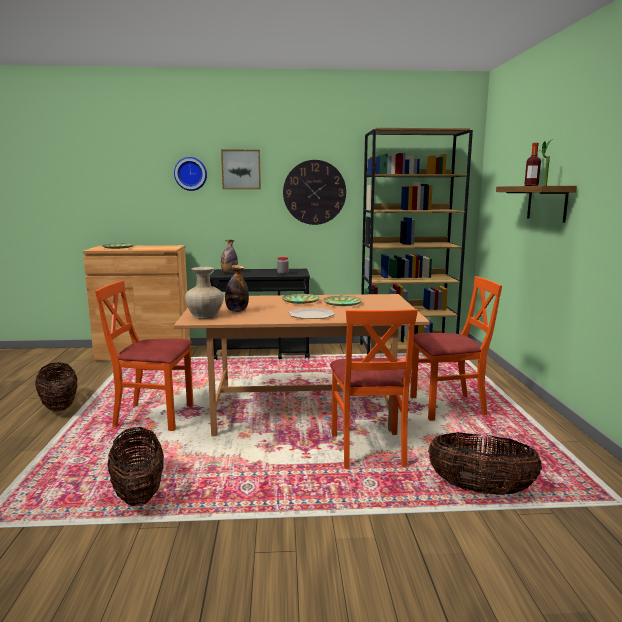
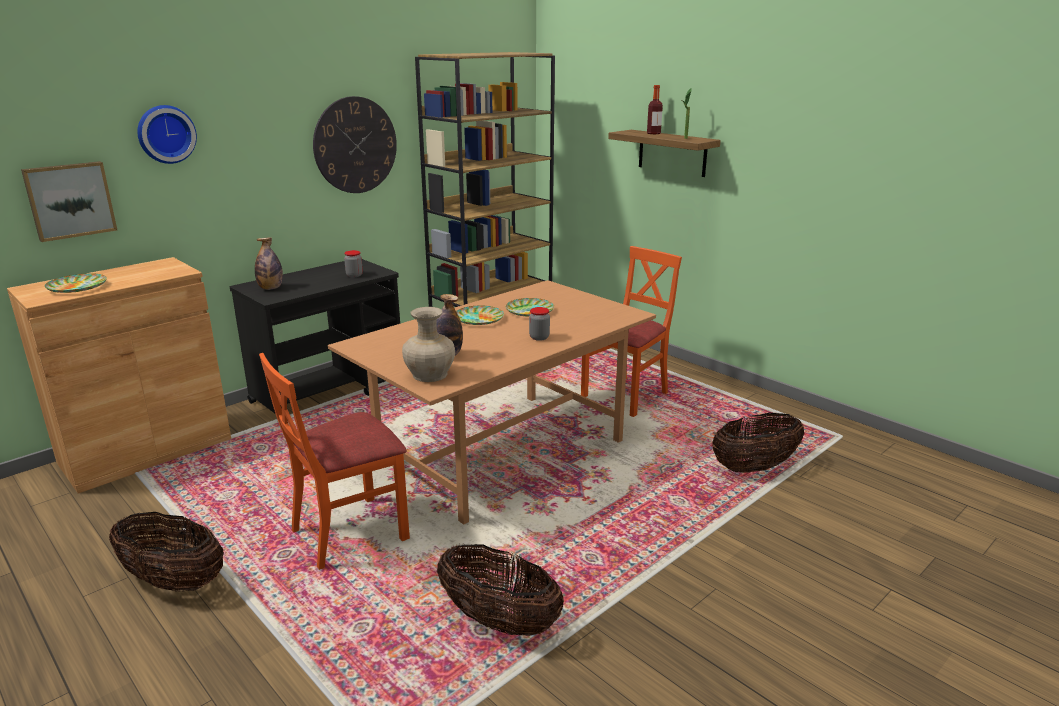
camera: 40 degrees left, 10 degrees up
picture [221,150,261,189] -> picture moved to [21,161,117,242]
plate [289,308,335,319] -> jar [529,307,550,341]
orange chair [330,309,418,469] -> none

